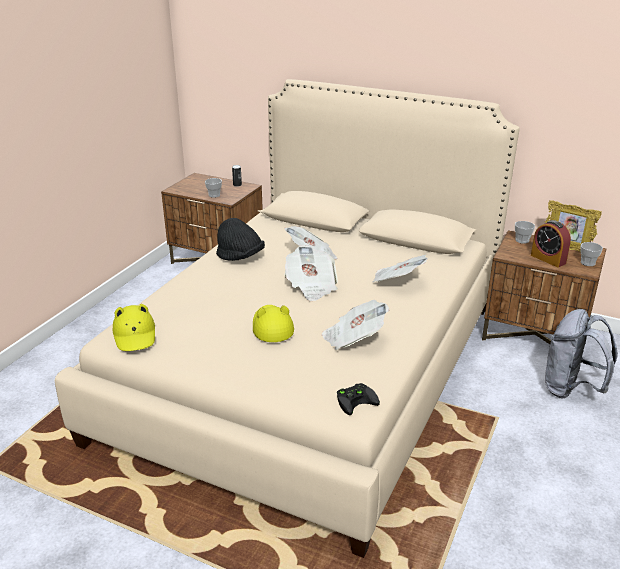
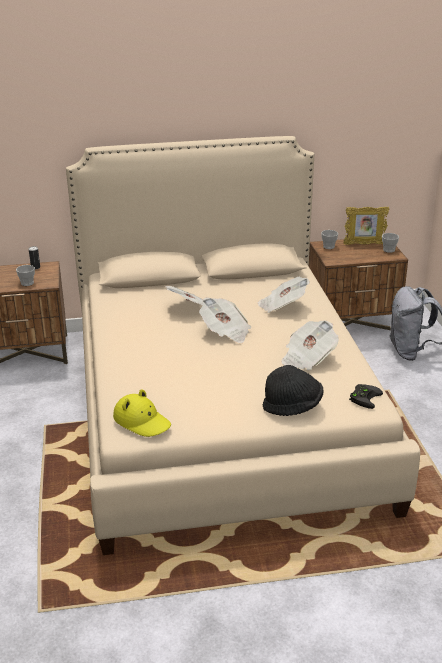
camera: 35 degrees left, 0 degrees up
black hat [216,218,265,261] -> black hat moved to [263,365,323,416]
yellow hat [253,305,294,342] -> none
alarm clock [531,220,571,267] -> none

